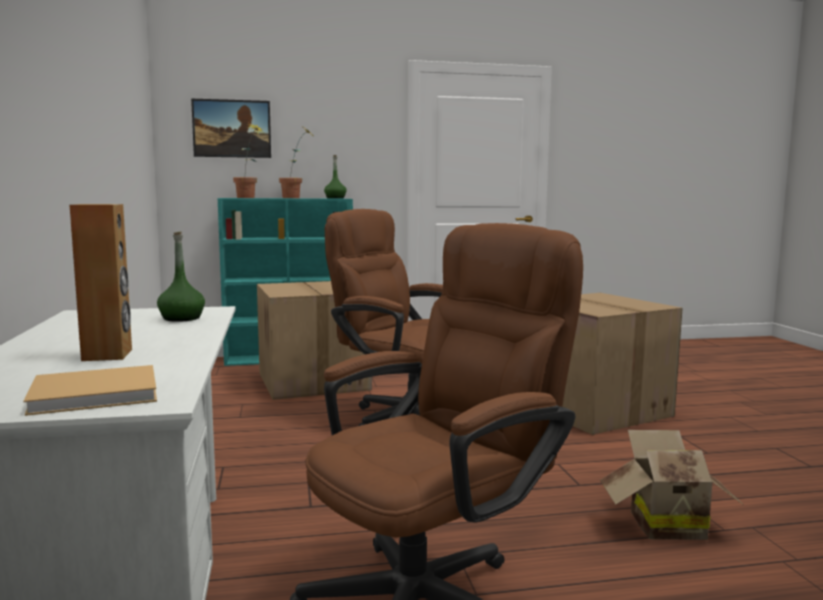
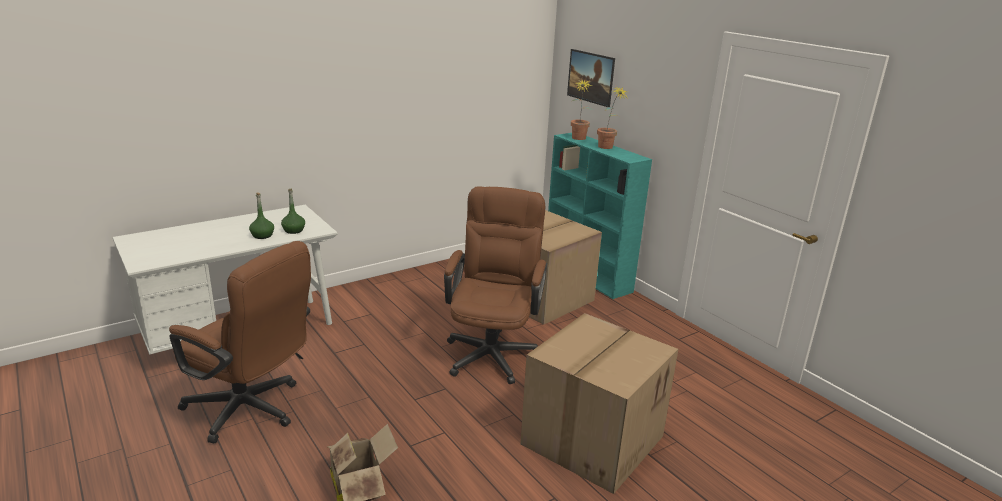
camera: 65 degrees right, 15 degrees up
beige book [24,365,157,416] -> none
brown speaker [70,204,132,361] -> none
green bottle [324,155,347,199] -> green bottle moved to [249,193,274,239]

